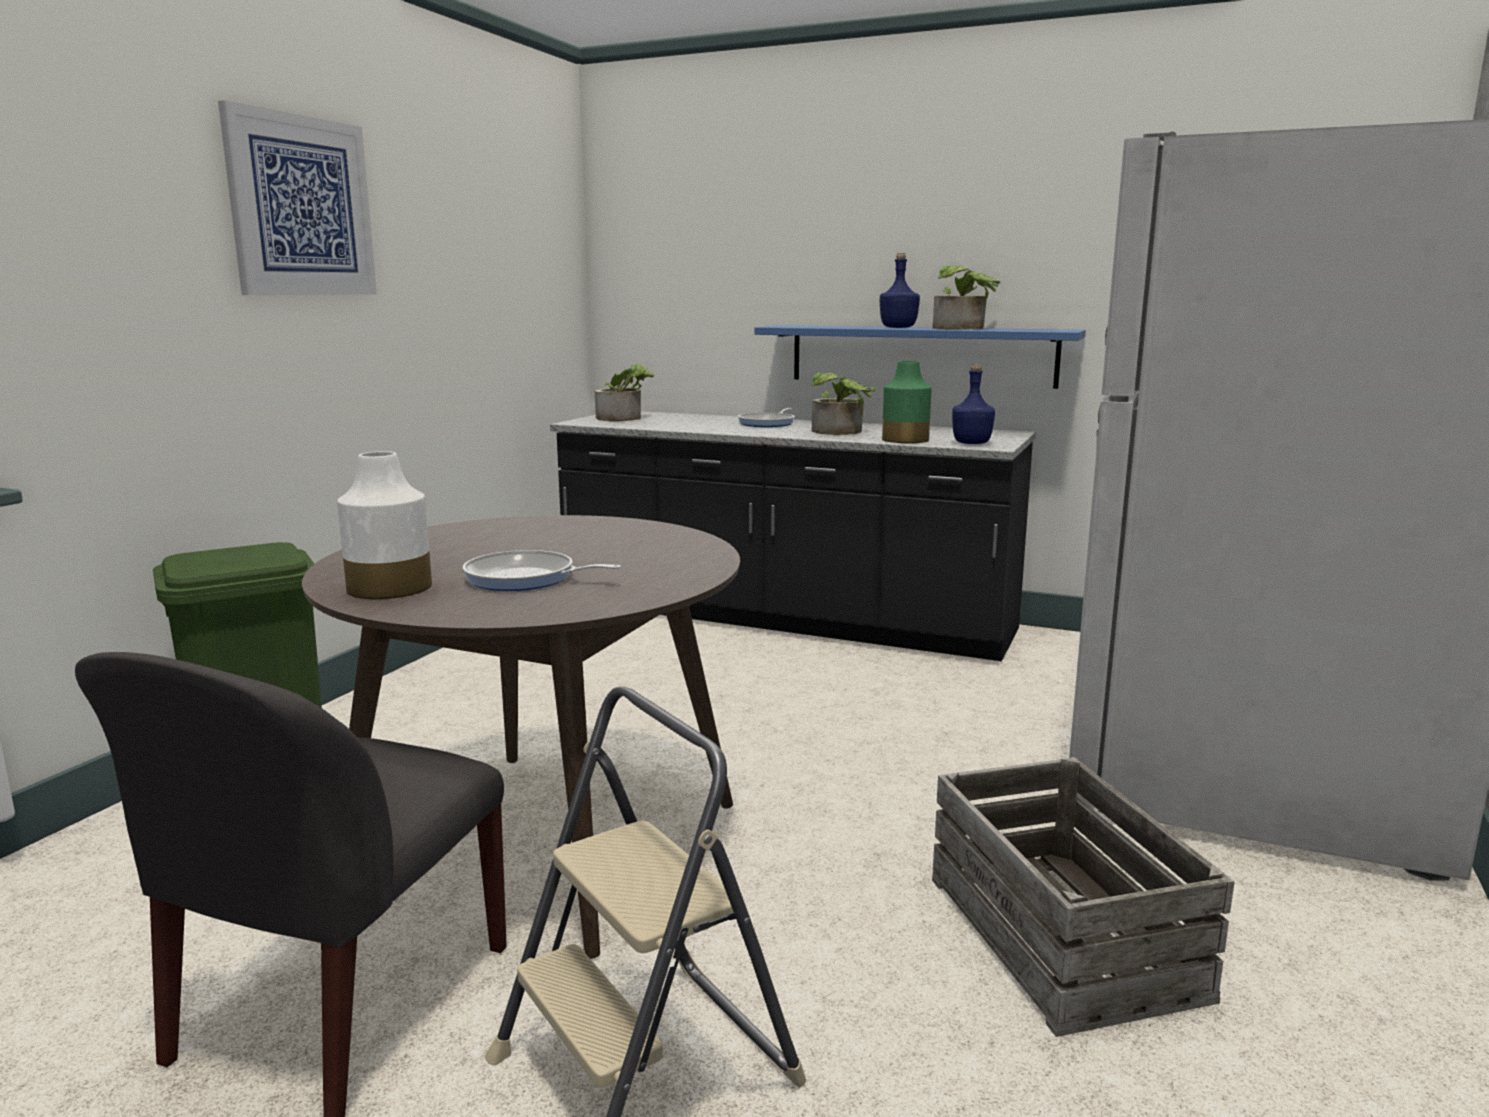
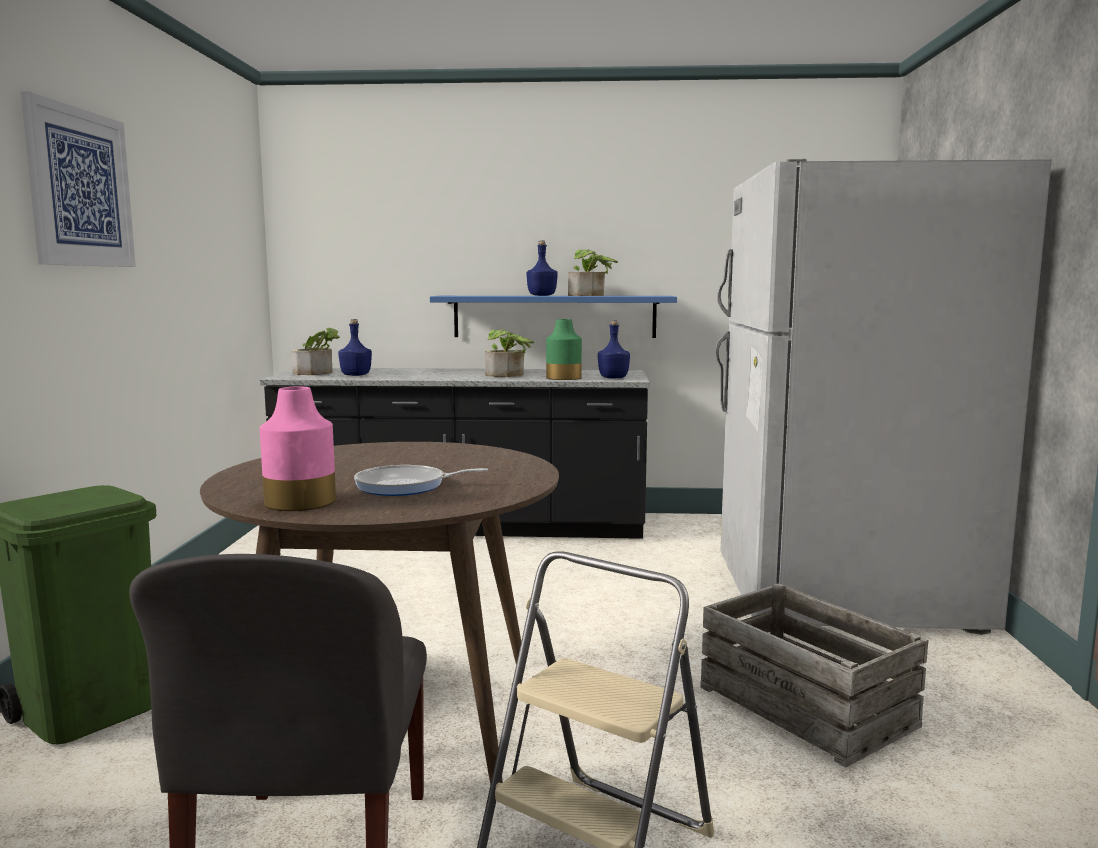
camera: 20 degrees left, 5 degrees down
white vase [337,451,432,599] -> pink vase [260,386,336,511]
frying pan [738,408,795,427] -> none
none -> blue bottle [338,319,372,376]

